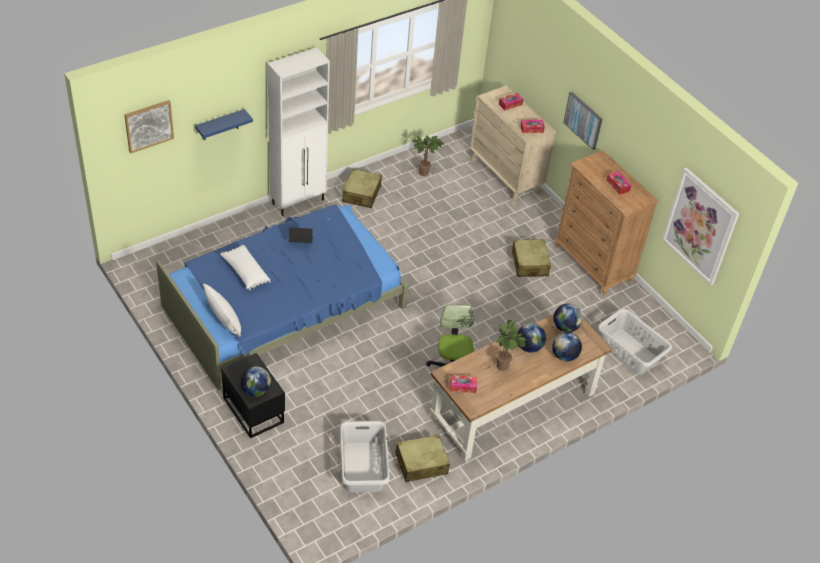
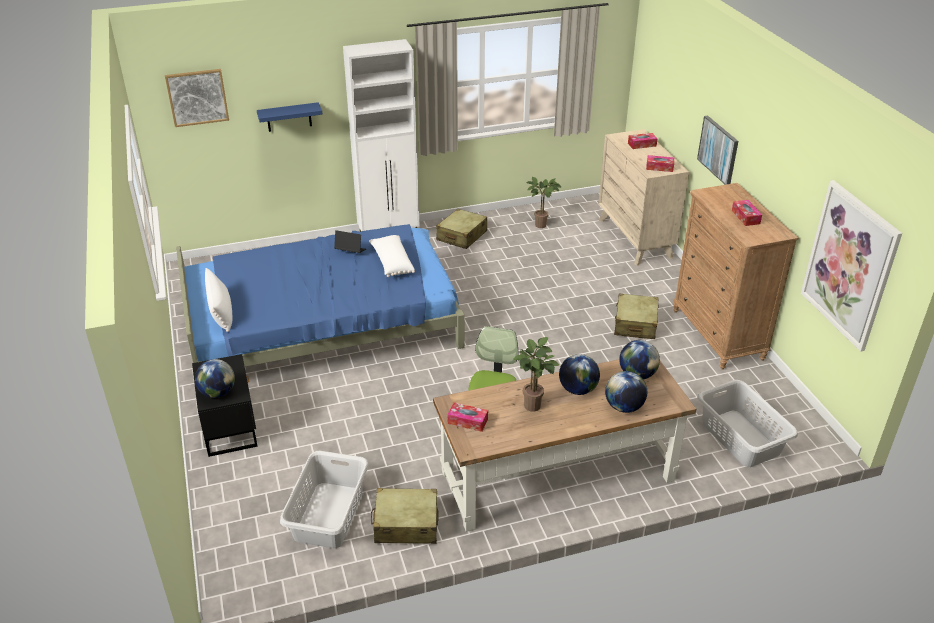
camera: 20 degrees right, 10 degrees down
white pillow [220,245,271,290] -> white pillow moved to [369,235,415,277]

